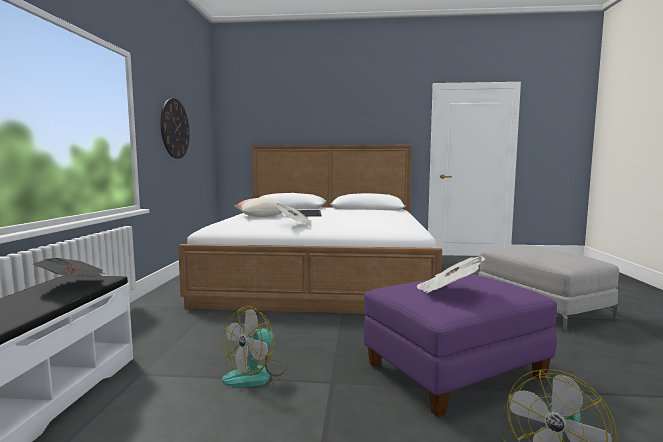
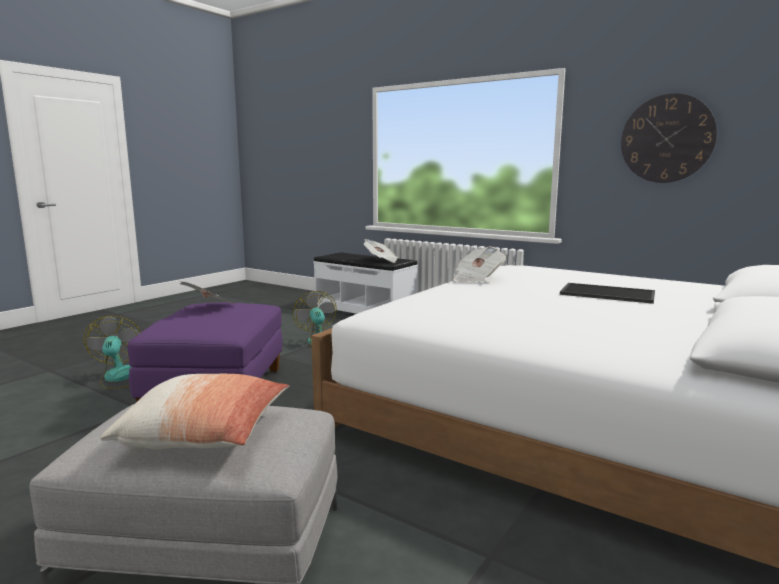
camera: 120 degrees right, 5 degrees up
pillow [235,198,282,217] -> pillow moved to [100,374,289,450]

